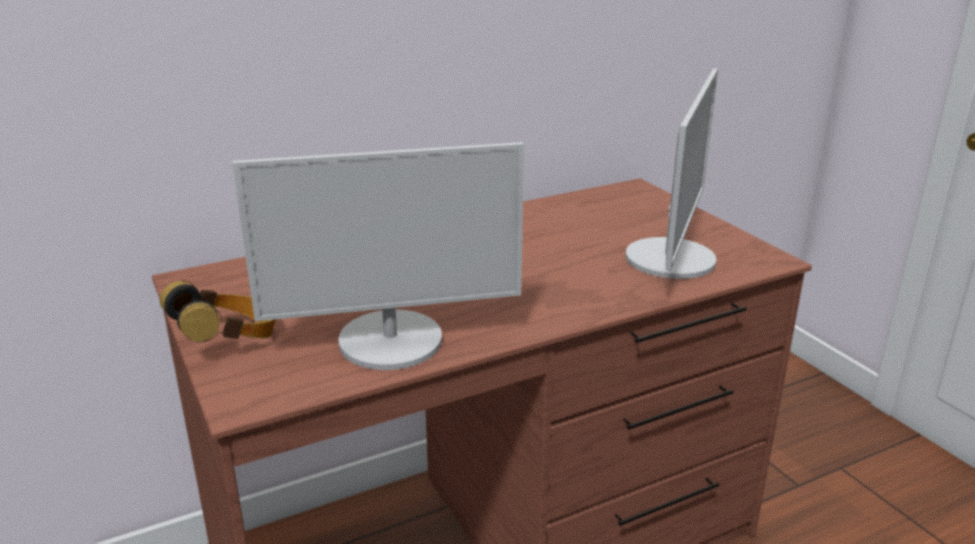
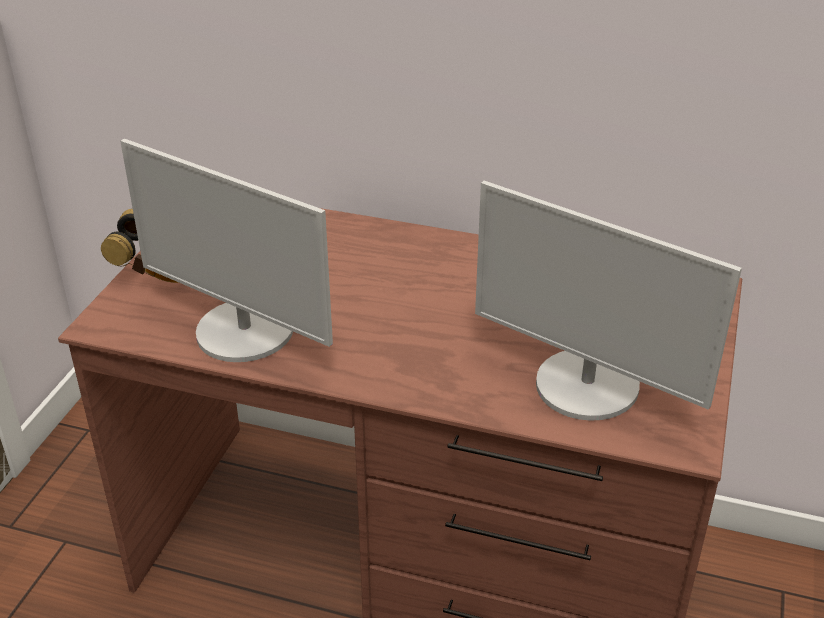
camera: 45 degrees right, 10 degrees up
monitor [625,68,718,279] -> monitor turned 60 degrees clockwise [475,181,742,420]

